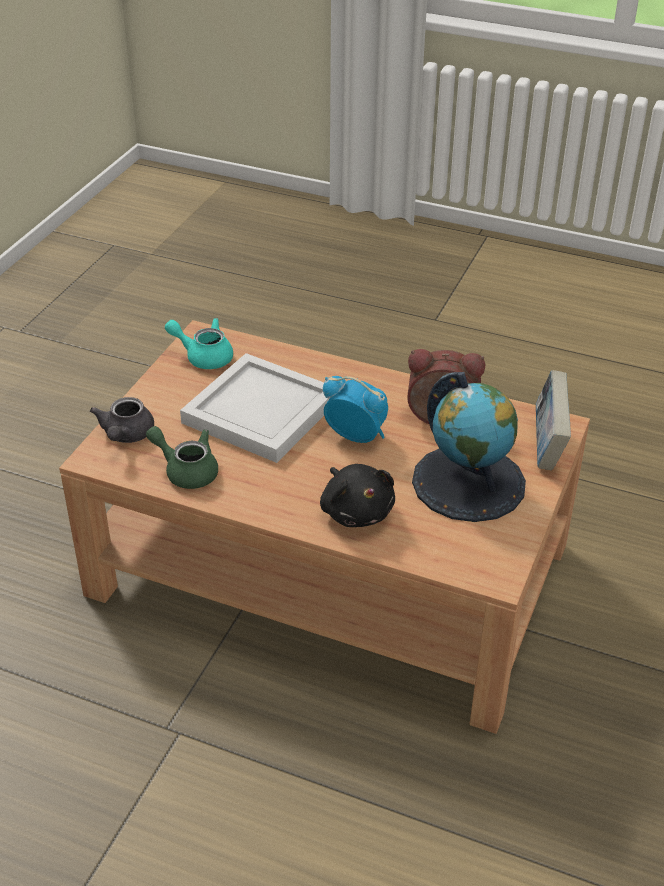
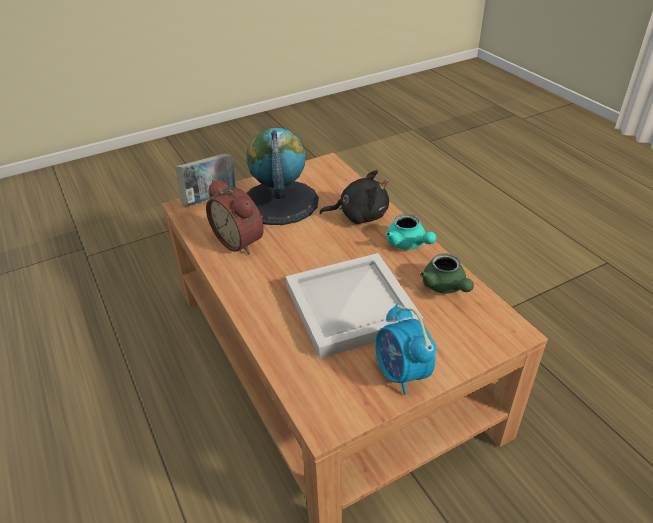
camera: 140 degrees left, 0 degrees up
grey teapot [90,397,154,443] -> none
turquoise teapot [165,318,233,369] -> turquoise teapot moved to [386,214,437,250]
black plush toy [320,464,395,527] -> black plush toy turned 75 degrees clockwise [319,170,389,224]
alarm clock [323,376,388,443] -> alarm clock moved to [375,303,437,395]

